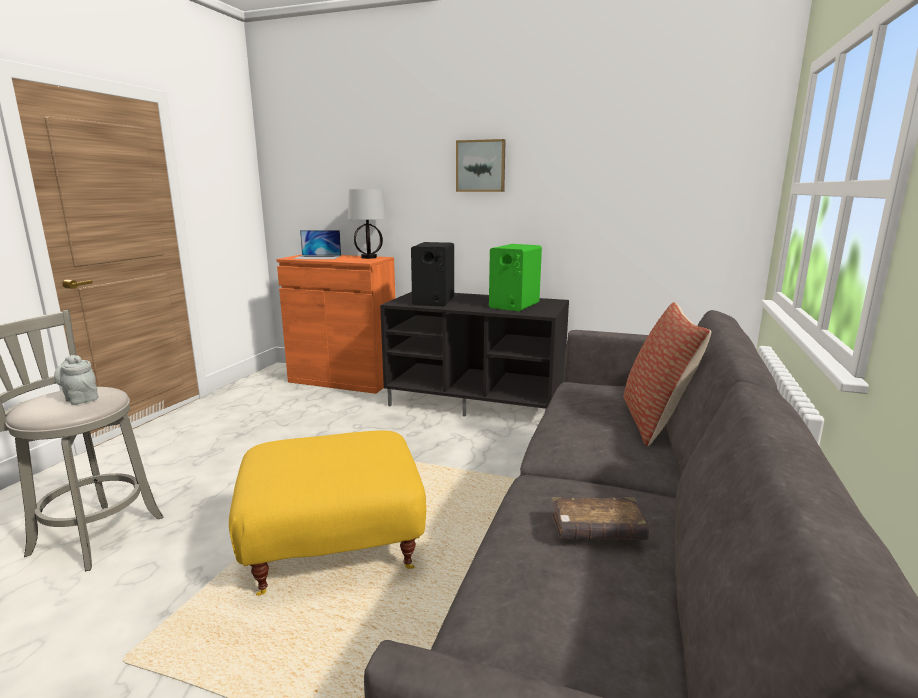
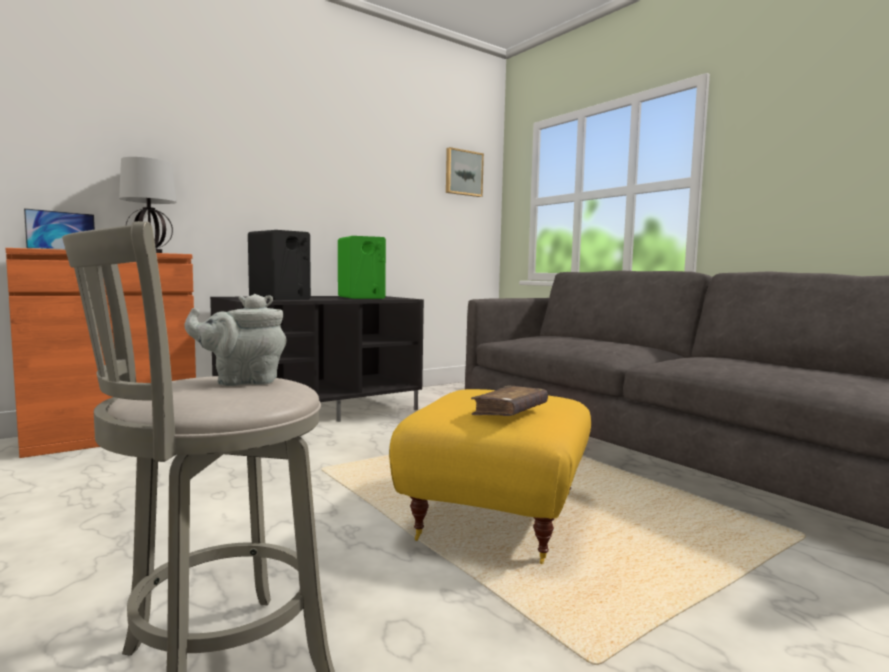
camera: 55 degrees left, 10 degrees down
picture [456,139,506,192] -> picture moved to [446,147,484,197]
brown book [552,497,649,540] -> brown book moved to [471,385,548,416]
pillow [623,302,711,446] -> none

